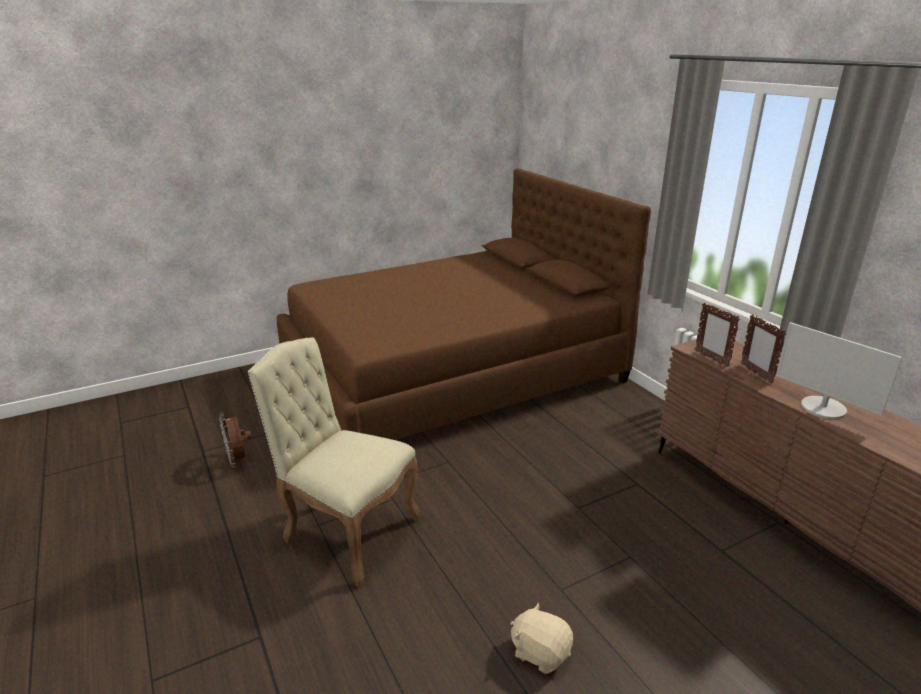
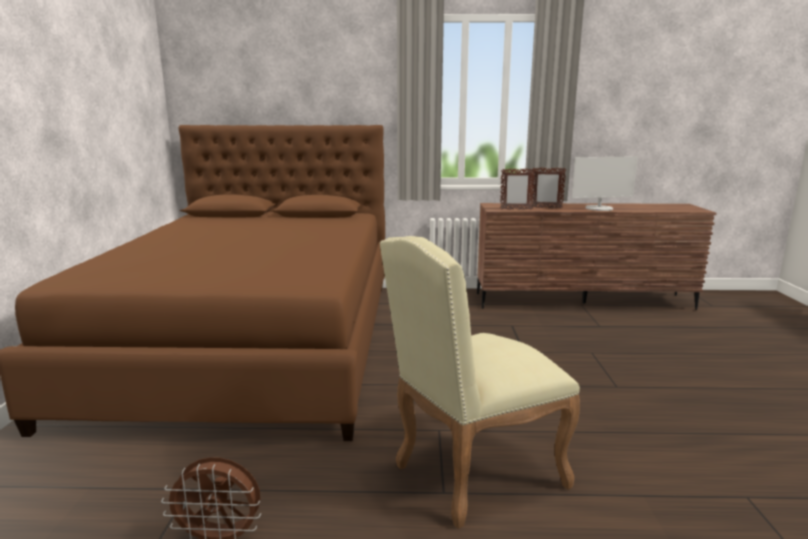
camera: 60 degrees left, 10 degrees down
beige plush toy [510,603,573,674] -> none

